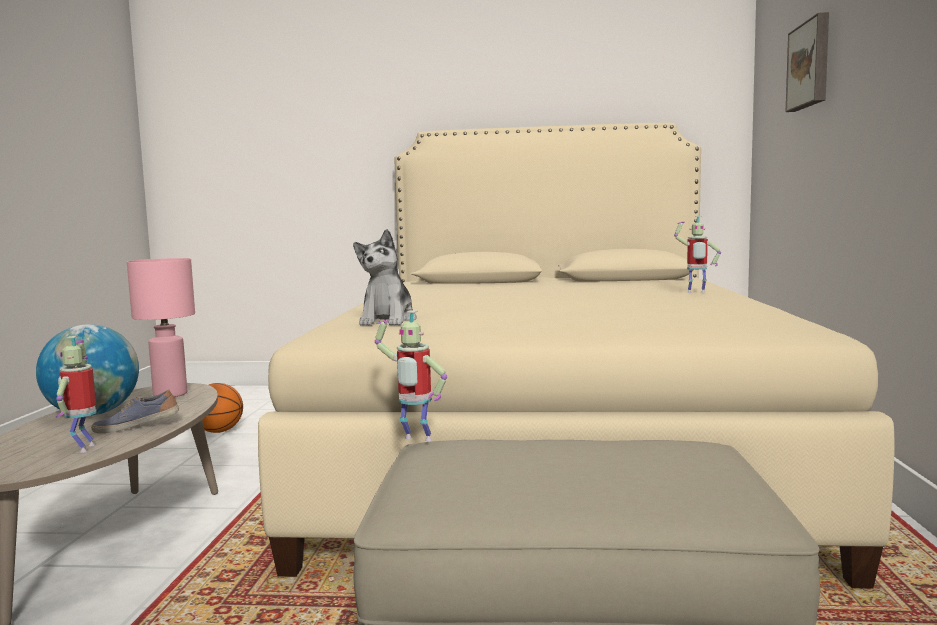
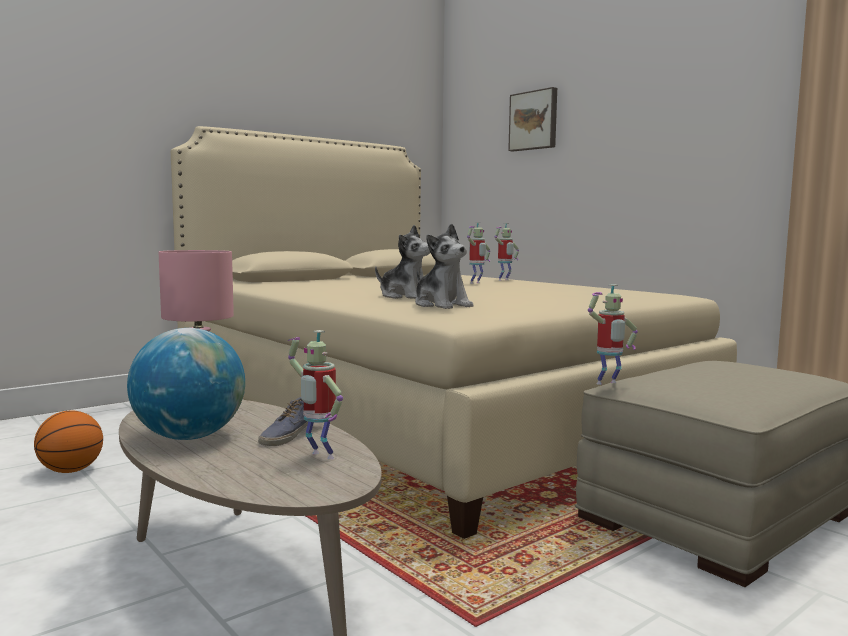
camera: 45 degrees left, 0 degrees up
none -> plush toy [375,225,430,299]
none -> toy robot [467,222,490,284]

